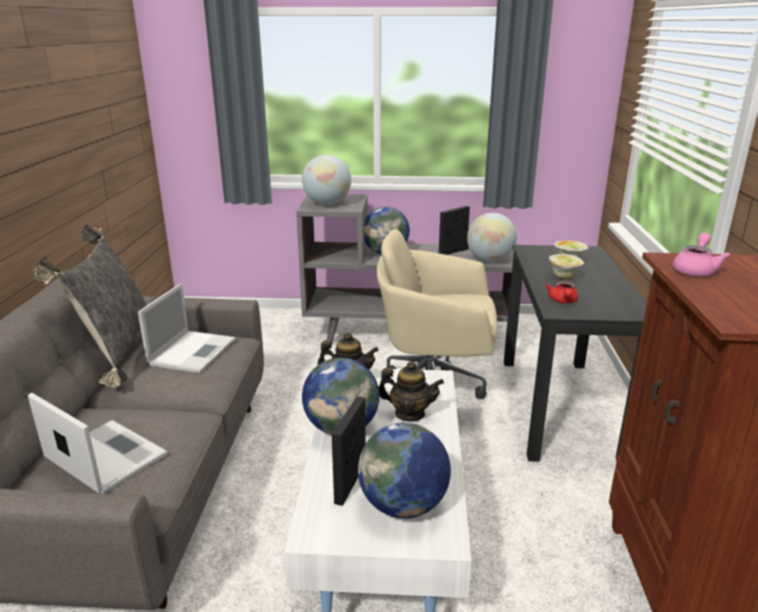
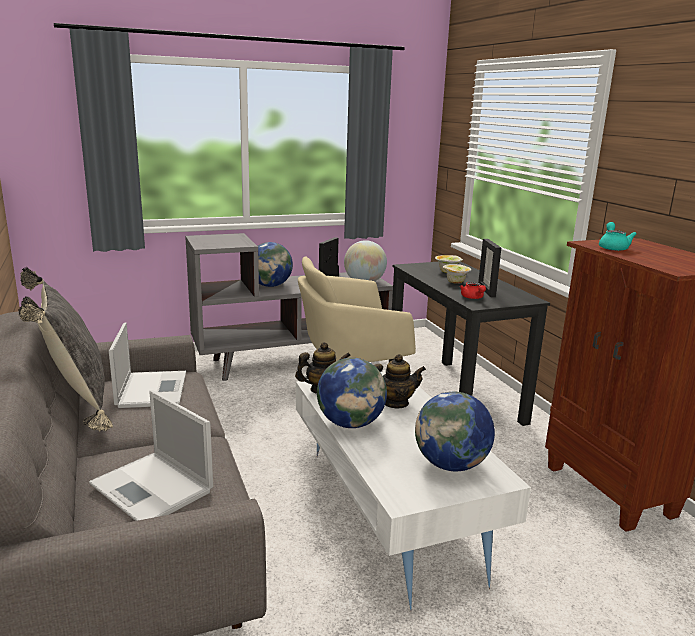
camera: 25 degrees left, 5 degrees down
laptop [28,393,167,494] -> laptop turned 150 degrees counterclockwise [89,390,213,521]
globe [302,155,351,205] -> none
picture frame [332,396,366,506] -> picture frame moved to [478,239,501,297]
pink teapot [673,233,730,276] -> turquoise teapot [599,222,637,251]

